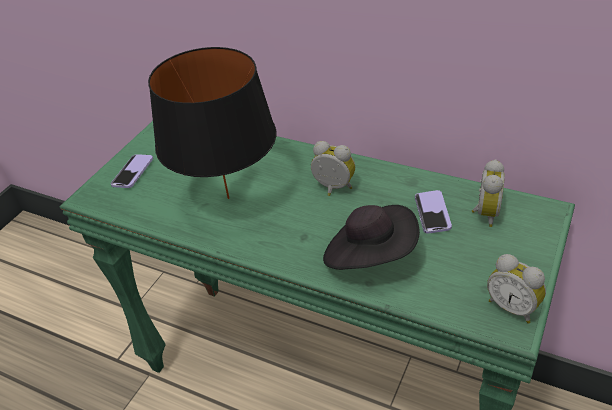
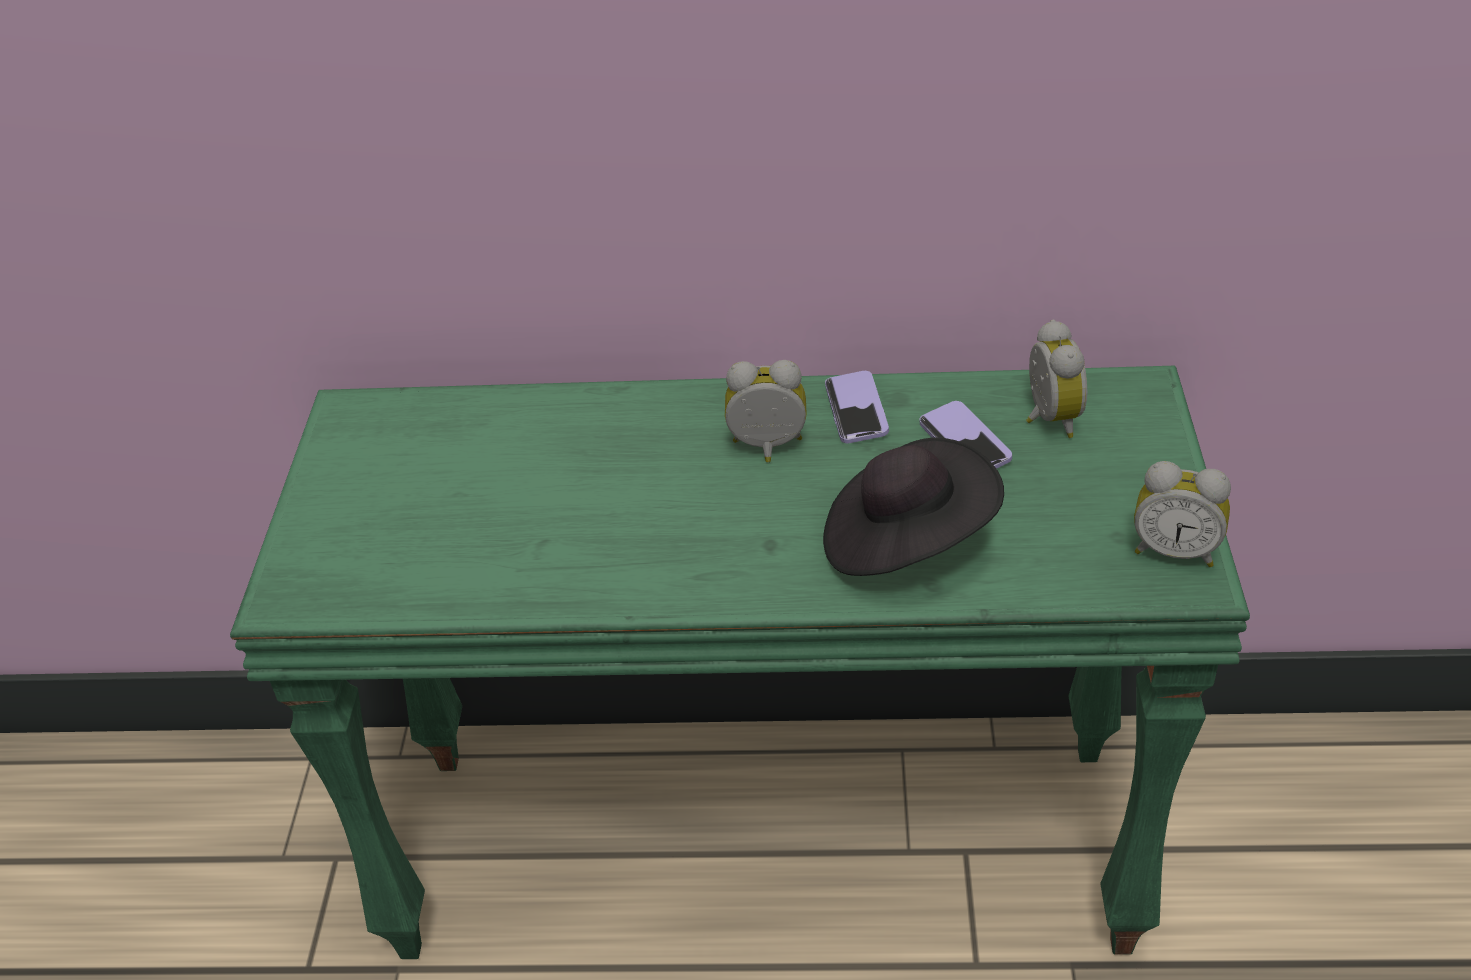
camera: 25 degrees left, 0 degrees up
phone [111,154,153,188] -> phone moved to [825,371,889,443]
black table lamp [148,47,276,199] -> none

